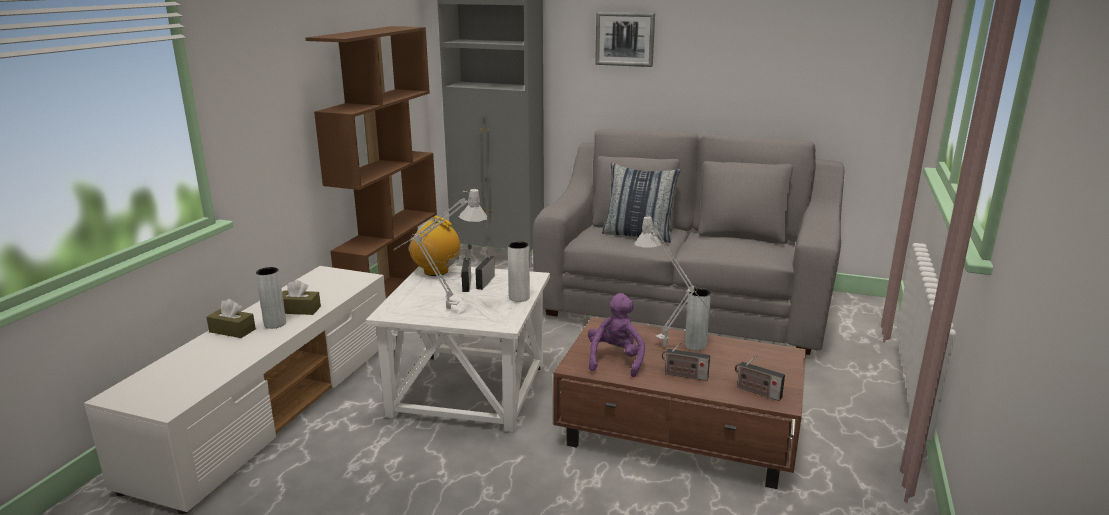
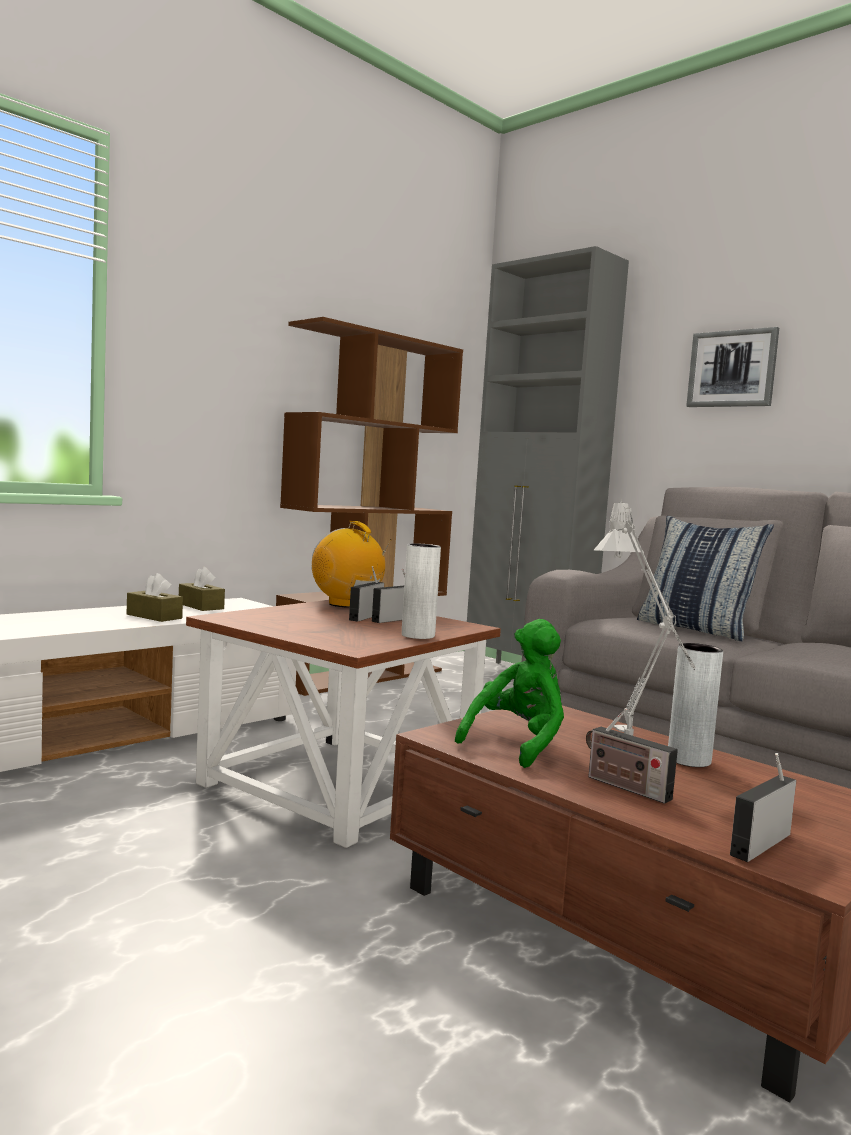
camera: 25 degrees right, 15 degrees down
brown tissue box [206,299,256,338] -> brown tissue box moved to [179,567,225,611]
grey vase [256,267,286,329] -> none
white side table [366,265,550,433] -> brown side table [186,600,501,848]
grey table lamp [393,188,487,310] -> none
purple plush toy [588,293,645,377] -> green plush toy [455,619,564,768]
radio [735,355,785,401] -> radio turned 75 degrees clockwise [730,753,796,862]

